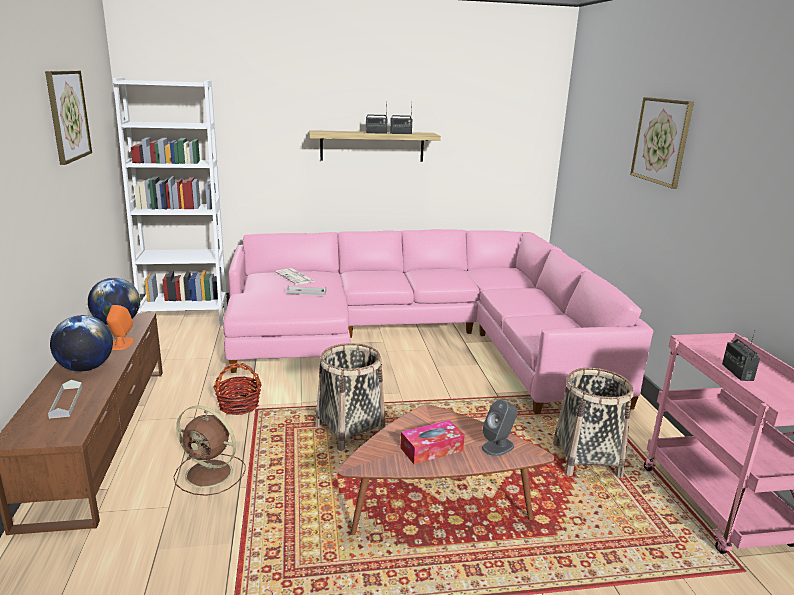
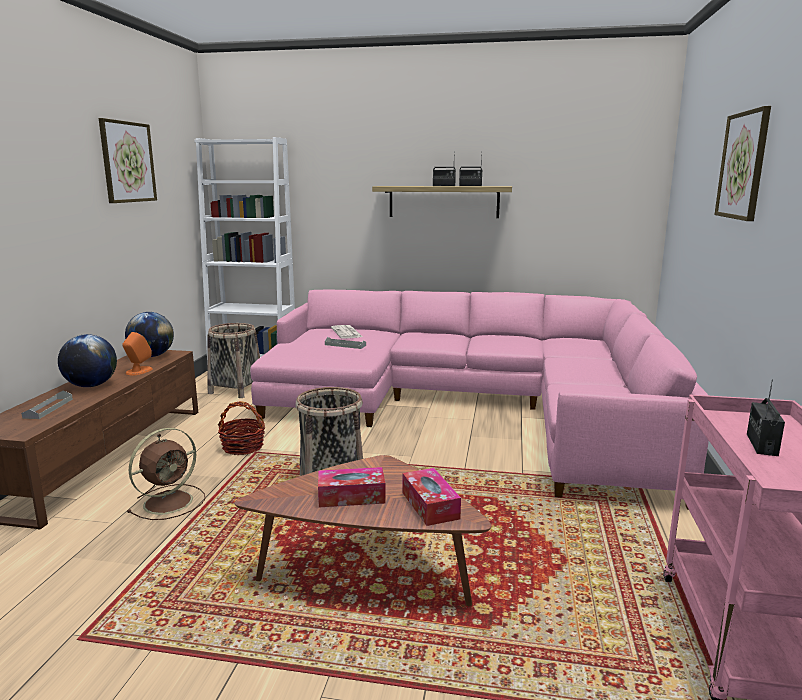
camera: 20 degrees right, 5 degrees down
brown fan [174,406,246,496] -> brown fan turned 90 degrees counterclockwise [127,428,205,520]
grey speaker [482,399,517,456] -> tissue box [403,468,461,526]
basket [553,368,634,478] -> basket moved to [207,323,260,398]

